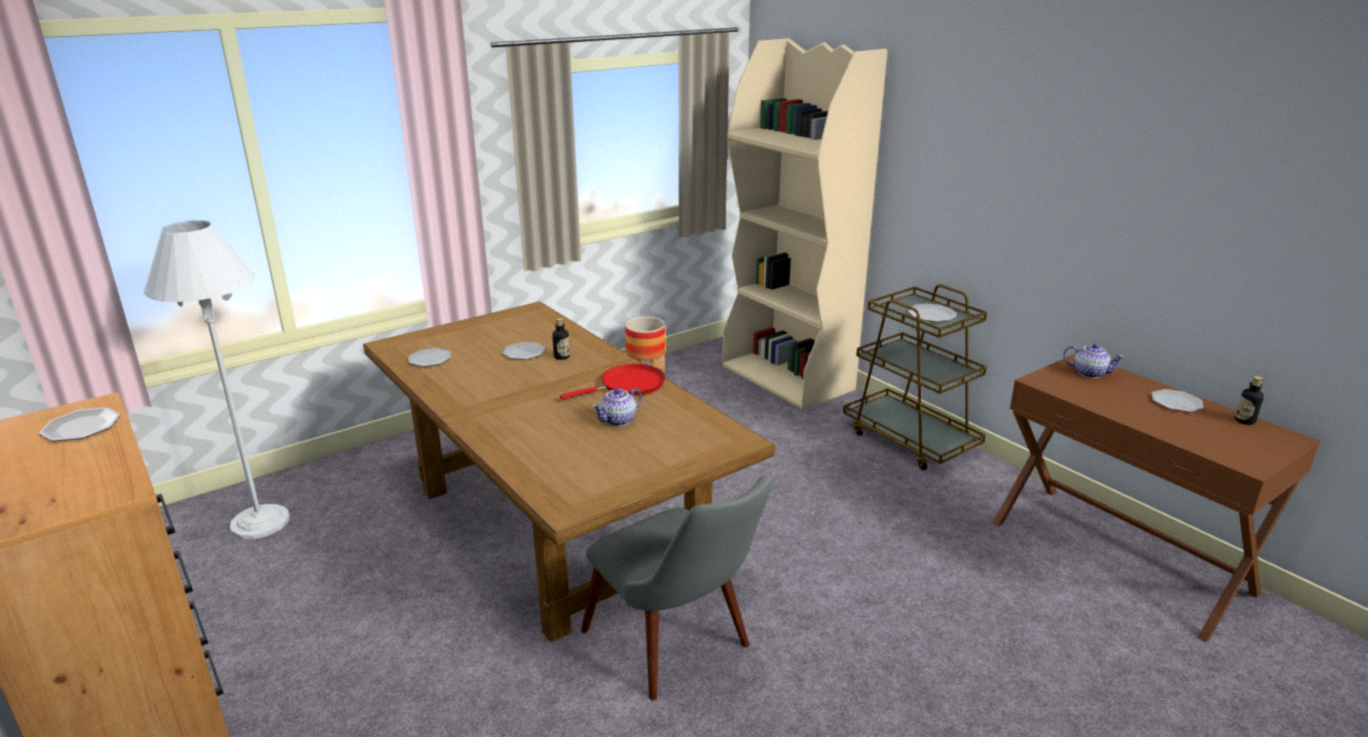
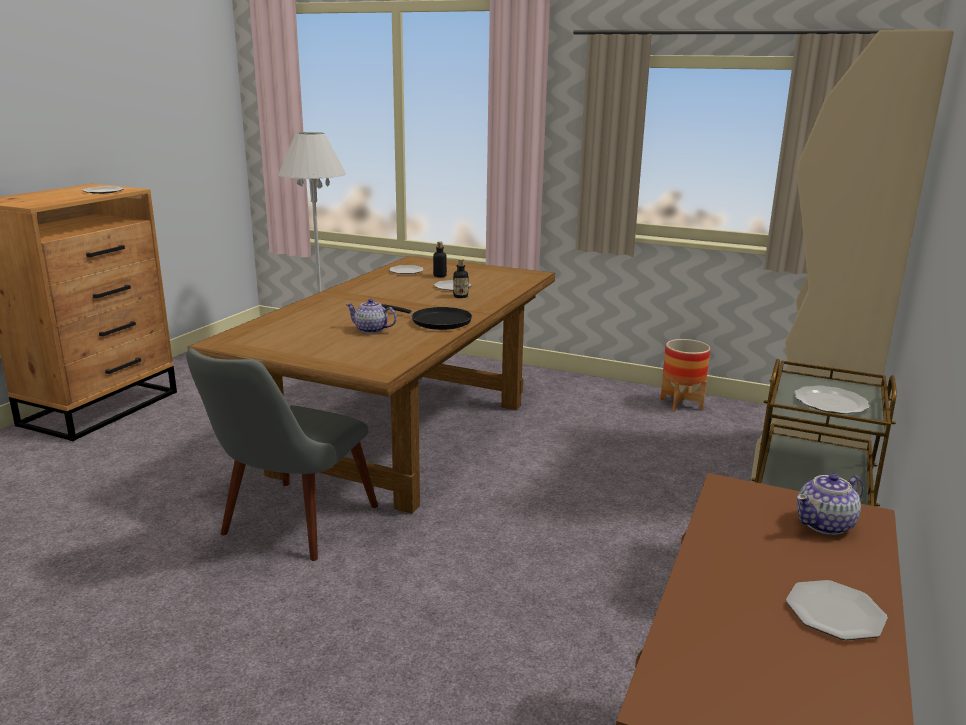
camera: 60 degrees right, 5 degrees down
red frying pan [560,364,665,400] -> black frying pan [381,304,472,330]
teapot [1063,343,1125,378] -> teapot turned 60 degrees clockwise [797,473,863,535]
bottle [1235,376,1264,425] -> bottle moved to [433,242,447,277]

